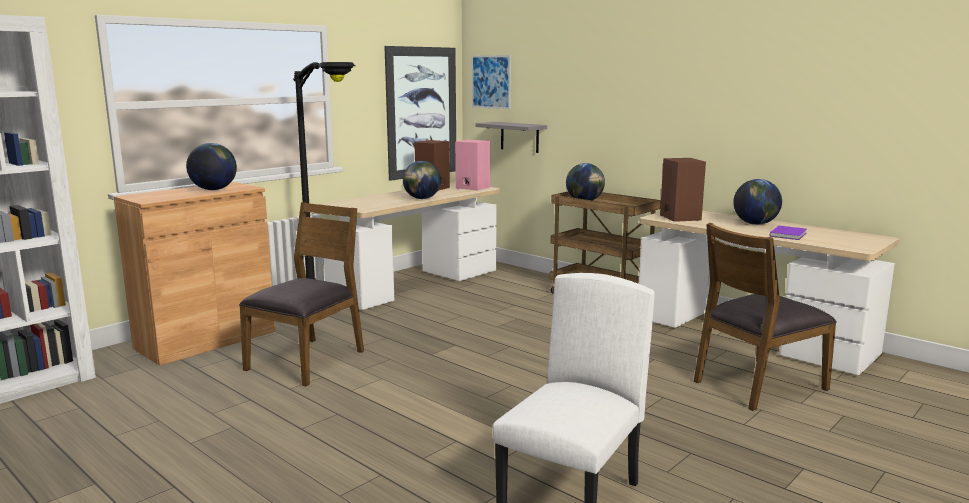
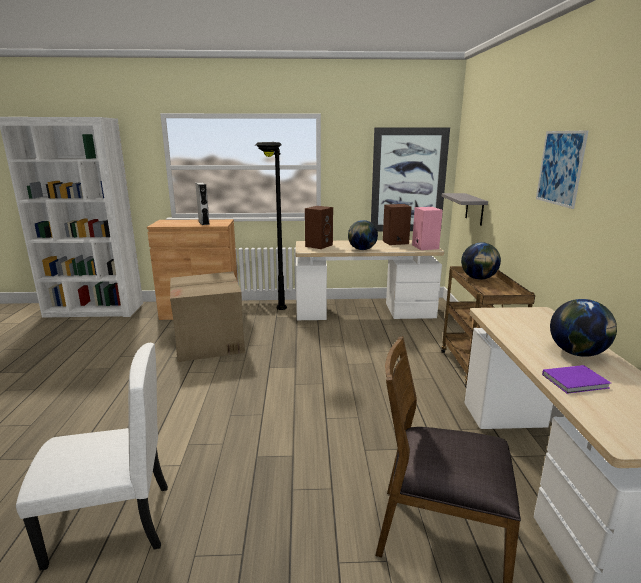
camera: 45 degrees right, 5 degrees up
globe [186,143,237,190] -> grey speaker [195,183,210,225]
brown chair [239,202,364,386] -> cardboard box [170,271,245,362]
picture [472,55,511,109] -> picture moved to [536,130,589,209]
brown speaker [660,158,706,222] -> brown speaker moved to [305,206,333,249]

